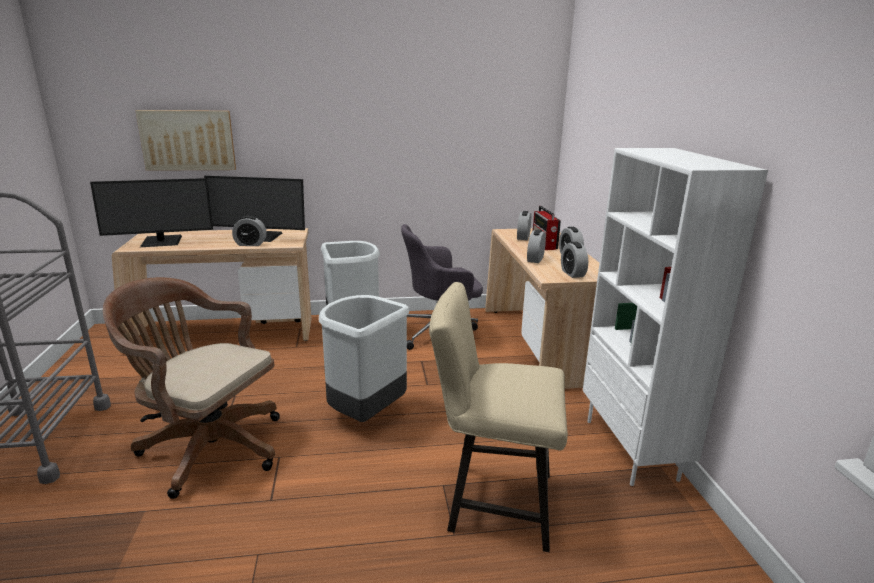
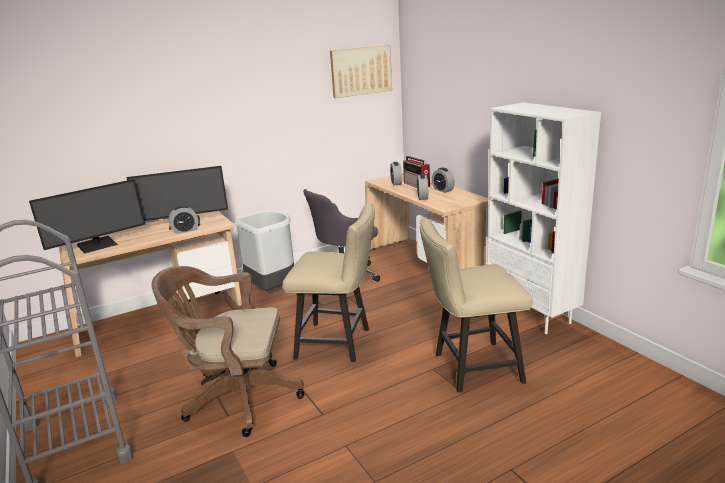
camera: 20 degrees left, 0 degrees up
picture [135,110,236,171] -> picture moved to [330,45,392,98]
grey trash can [319,295,409,422] -> beige chair [283,203,375,362]
alarm clock [561,242,588,278] -> none

